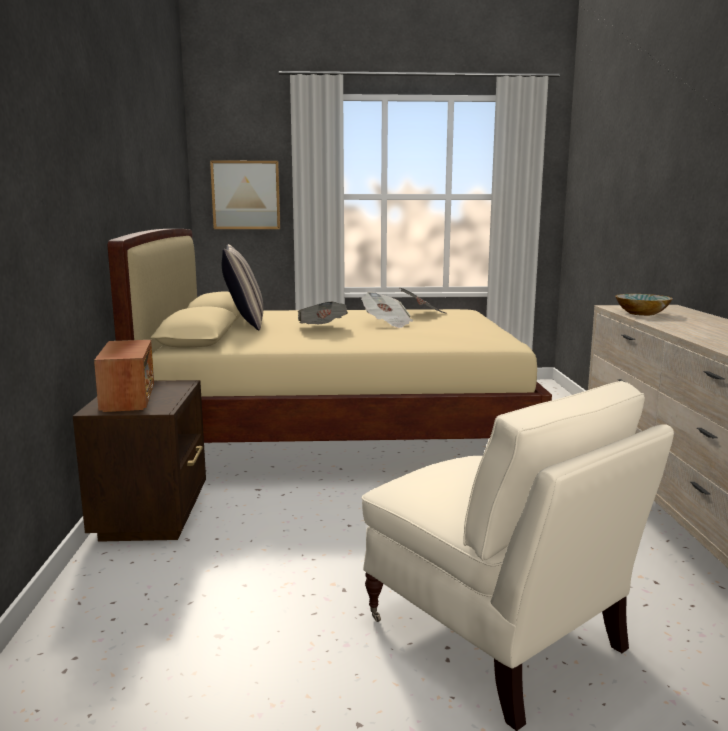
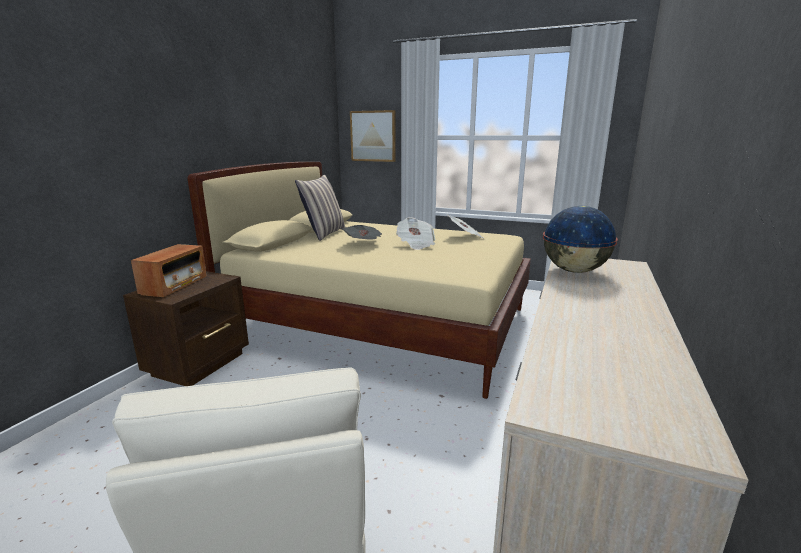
camera: 25 degrees right, 5 degrees up
bowl [615,294,673,316] -> globe [543,206,618,273]

